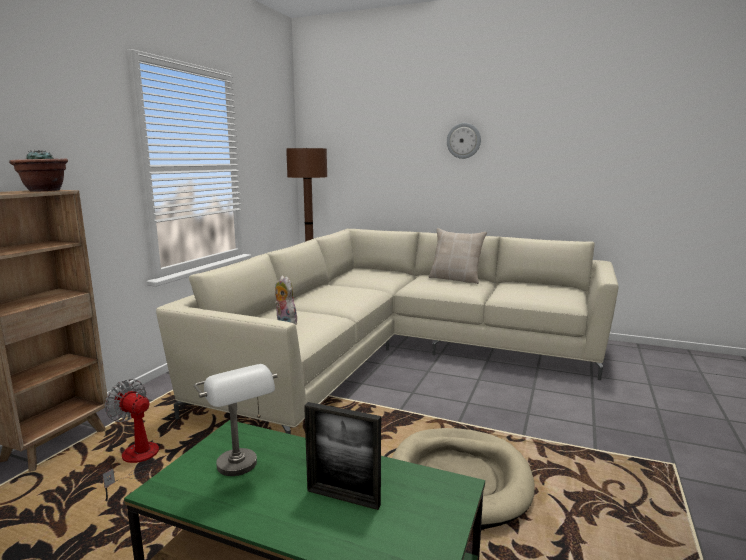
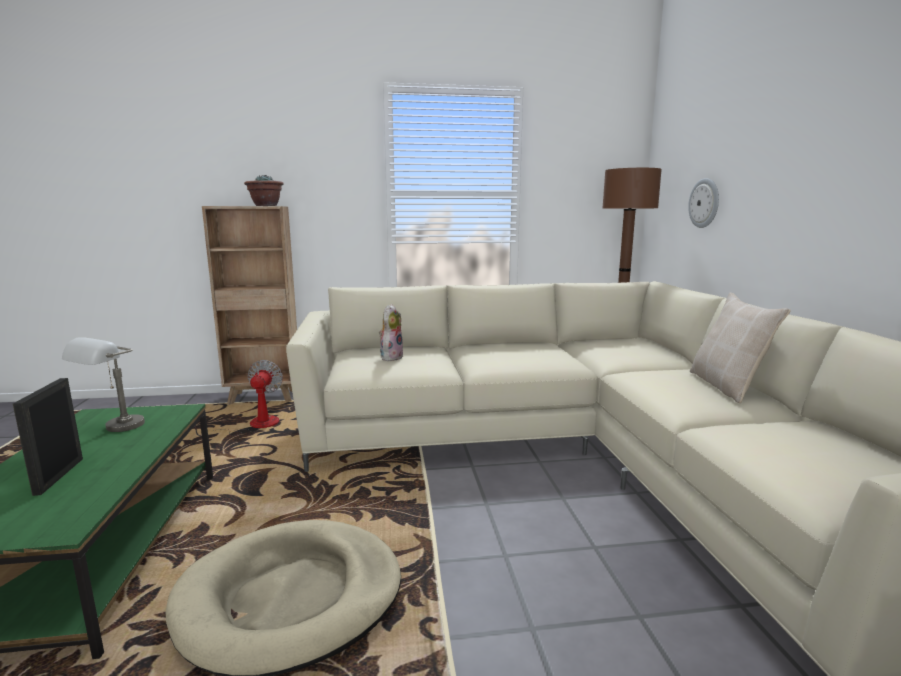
camera: 60 degrees right, 0 degrees up
wall clock [447,123,481,159] -> wall clock moved to [688,178,719,228]

